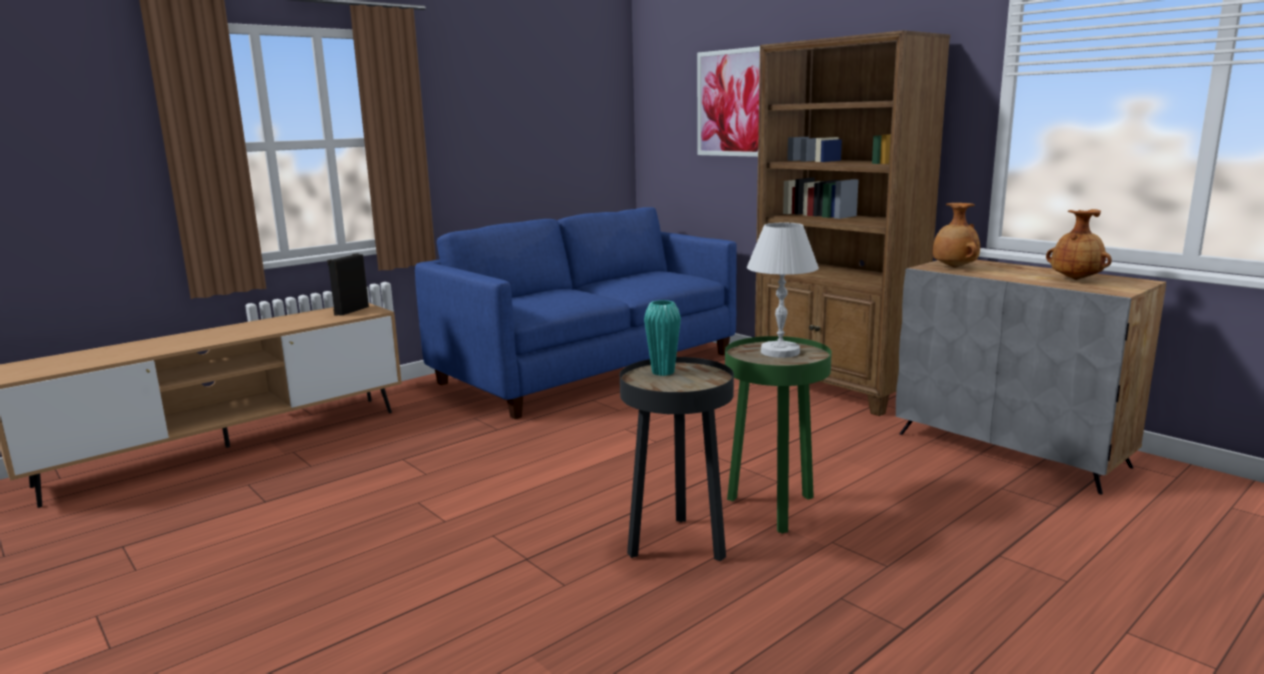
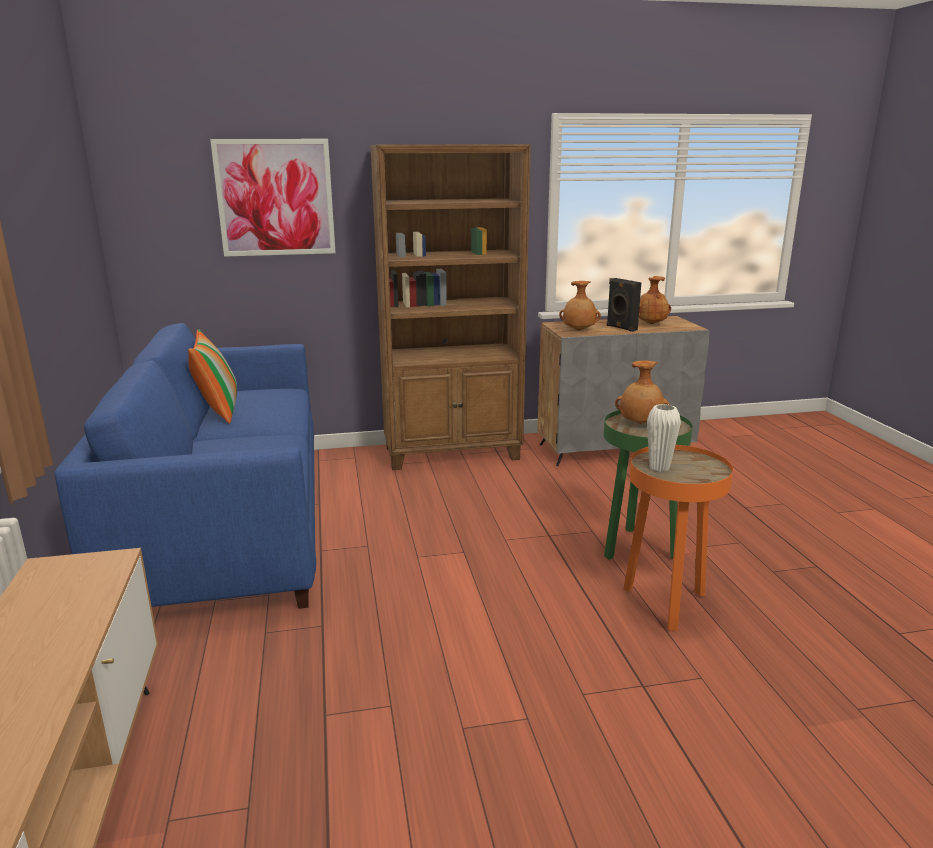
camera: 60 degrees left, 5 degrees up
black speaker [327,254,369,316] -> black speaker moved to [607,278,641,332]
black side table [620,357,734,561] -> orange side table [623,445,733,631]
turquoise vase [644,300,681,376] -> white vase [647,404,681,472]
white table lamp [747,223,819,358] -> brown vase [615,360,670,424]
none -> pillow [188,329,237,424]

